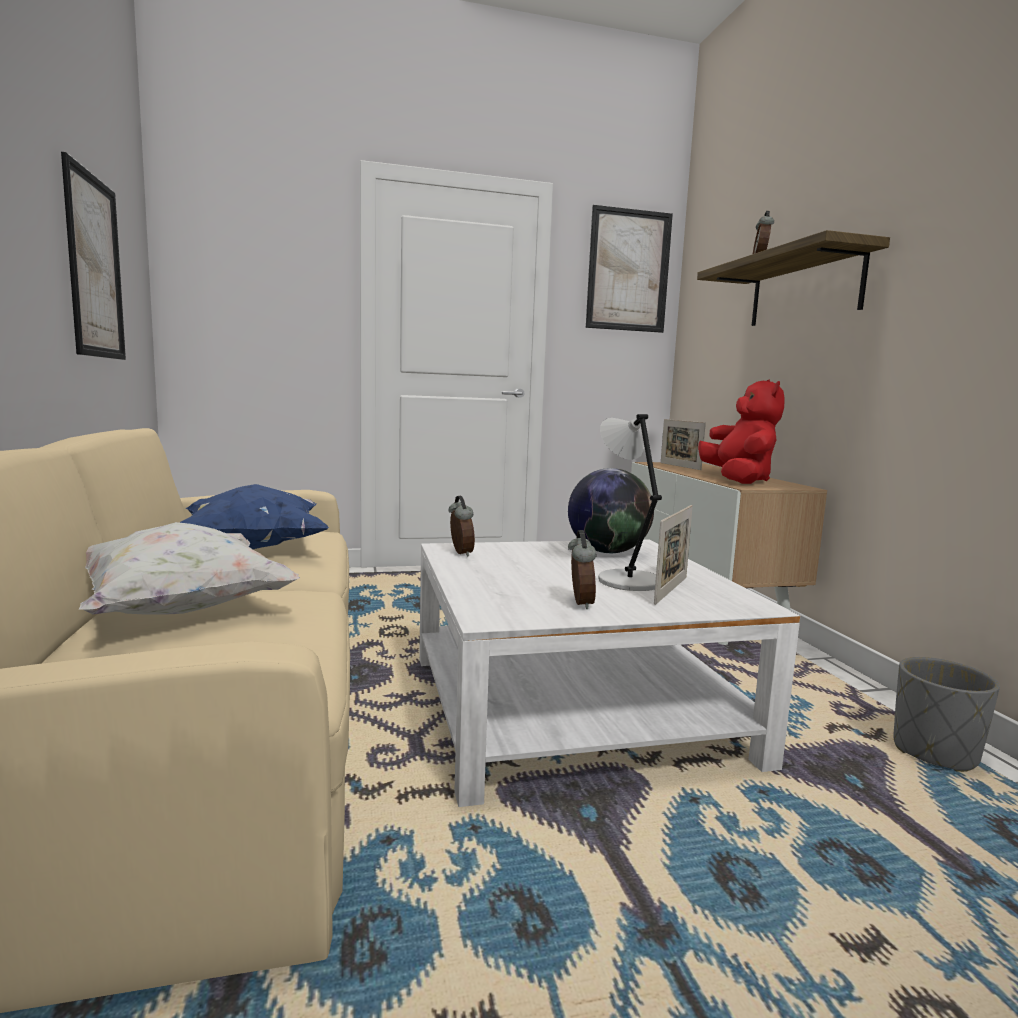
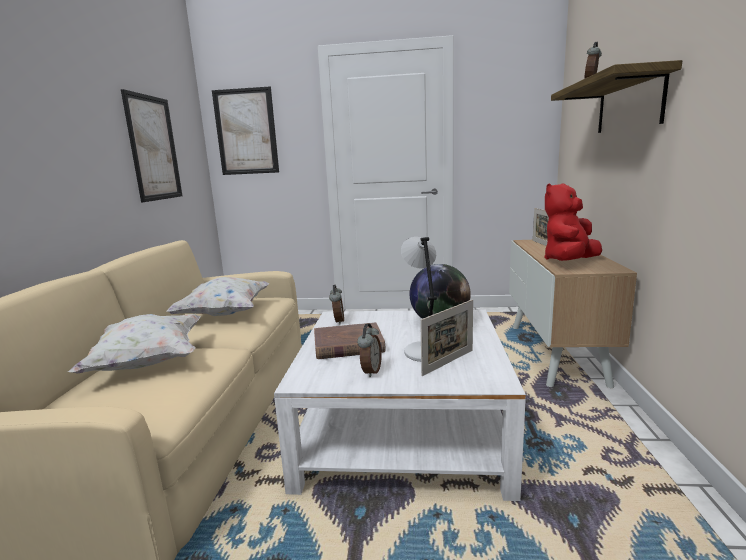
camera: 20 degrees right, 5 degrees up
blue pillow [180,484,329,549] -> white pillow [167,277,270,316]
picture [586,205,673,333] -> picture moved to [212,86,279,175]
red plush toy [698,380,785,484] -> red plush toy turned 150 degrees counterclockwise [544,183,602,261]
grey planter [893,657,1000,772] -> none
none -> brown book [314,322,386,359]

